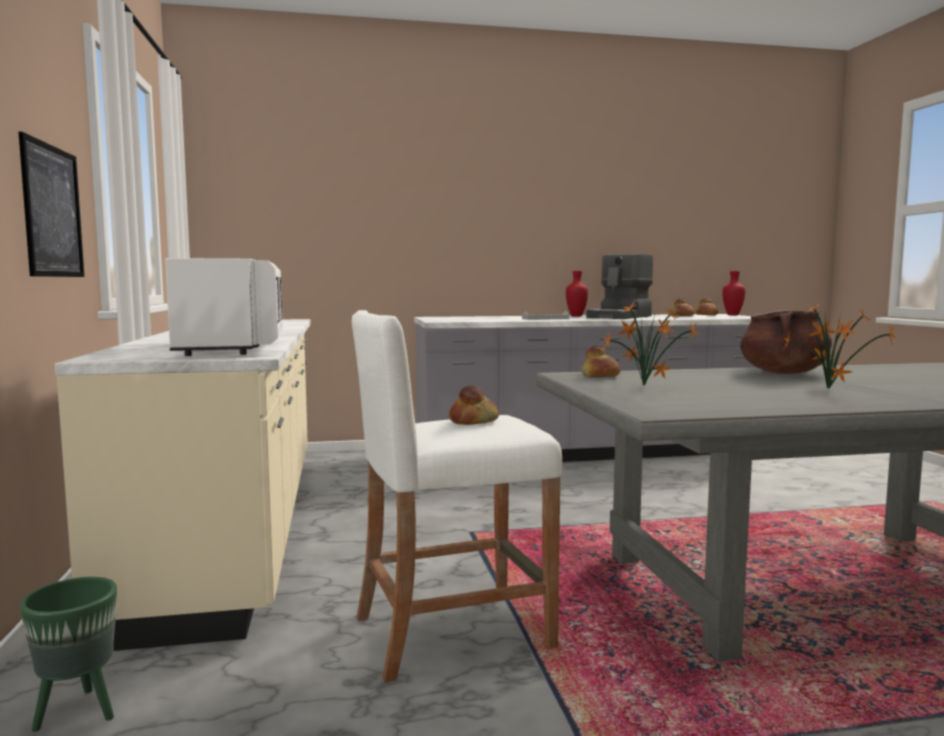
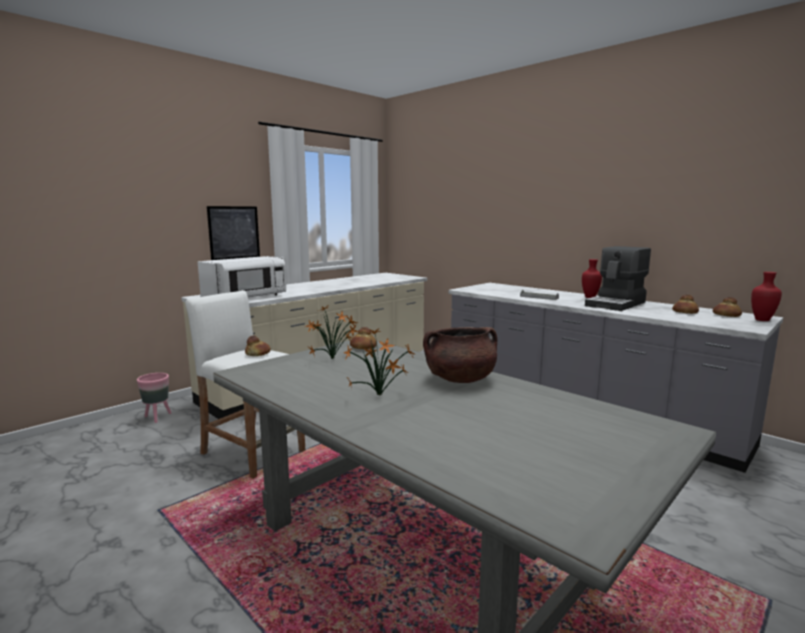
camera: 55 degrees right, 5 degrees up
green planter [20,577,117,732] -> pink planter [137,373,171,423]
coffee machine [586,254,653,319] -> coffee machine turned 45 degrees counterclockwise [585,246,651,311]

